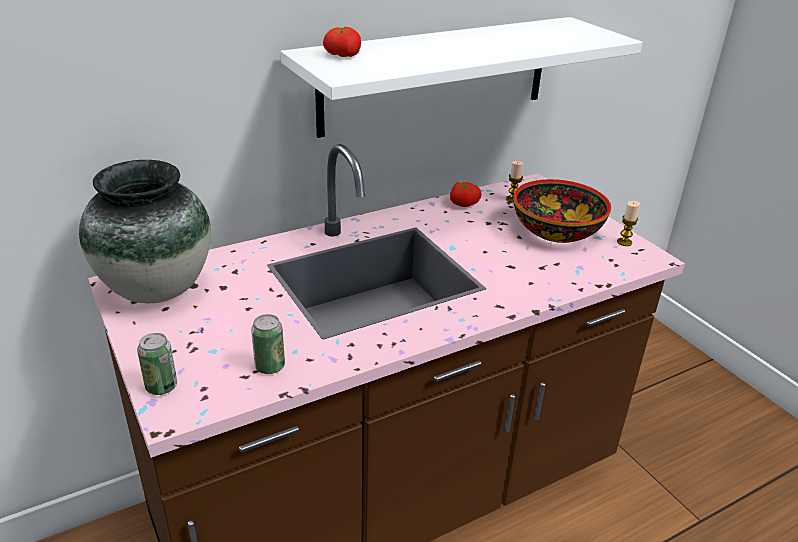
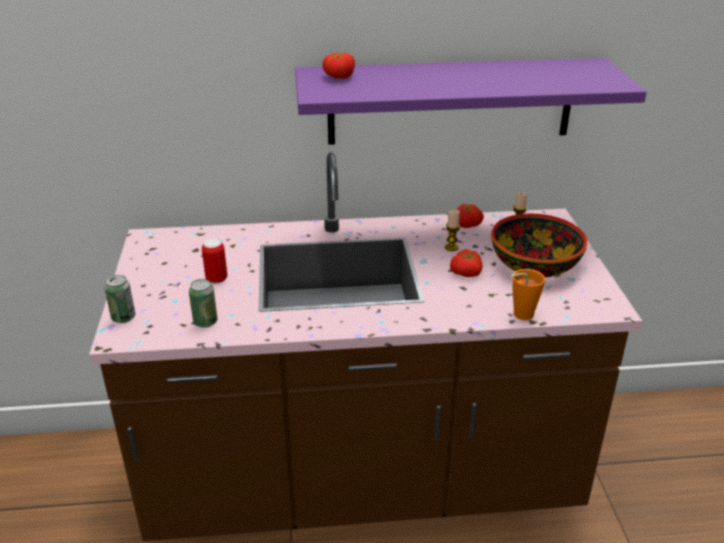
camera: 25 degrees right, 0 degrees up
vase [79,160,211,303] -> none
white shelf [280,17,643,138] -> purple shelf [295,58,647,145]
candle [617,201,640,246] -> candle moved to [445,210,460,251]
none -> can [202,239,227,284]
none -> tomato [450,249,482,277]
none -> orange cup [511,269,545,320]

